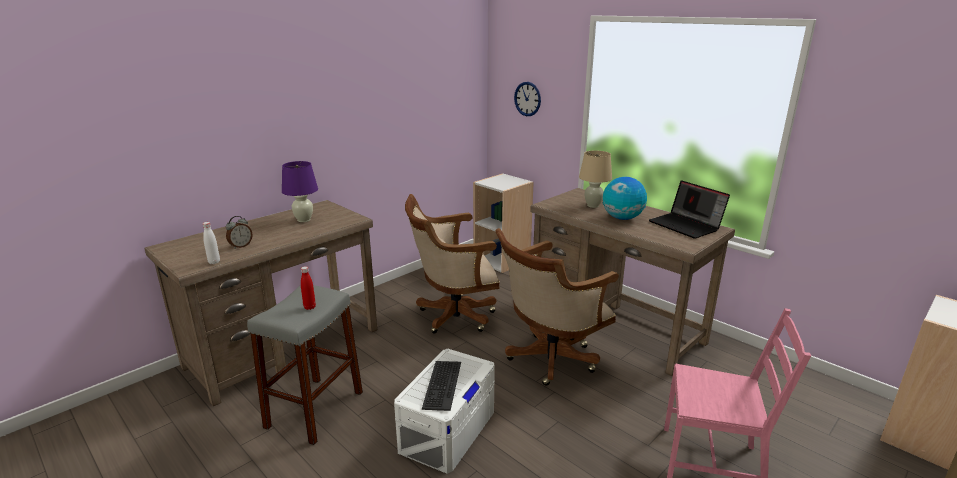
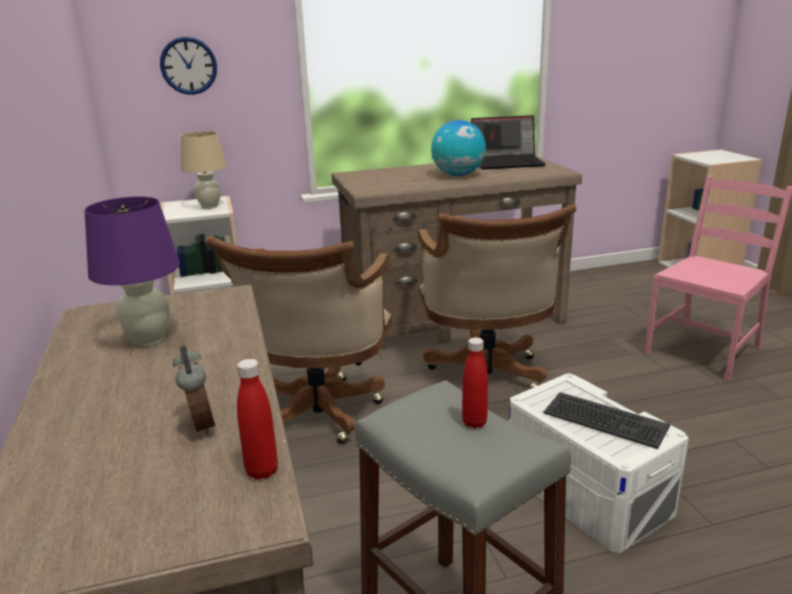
camera: 60 degrees left, 0 degrees up
white bottle [203,222,220,264] -> red bottle [237,359,278,480]
beige table lamp [579,150,612,208] -> beige table lamp moved to [181,131,227,209]

